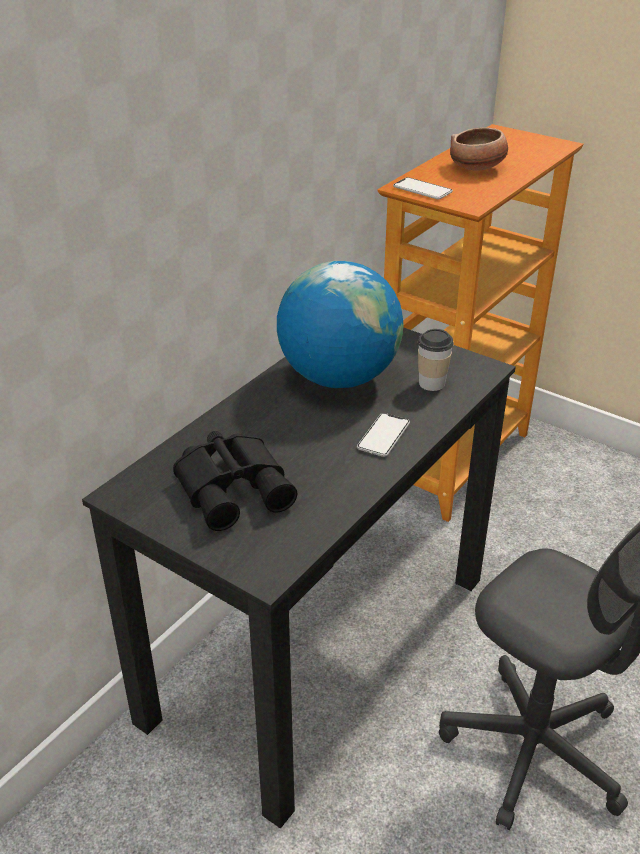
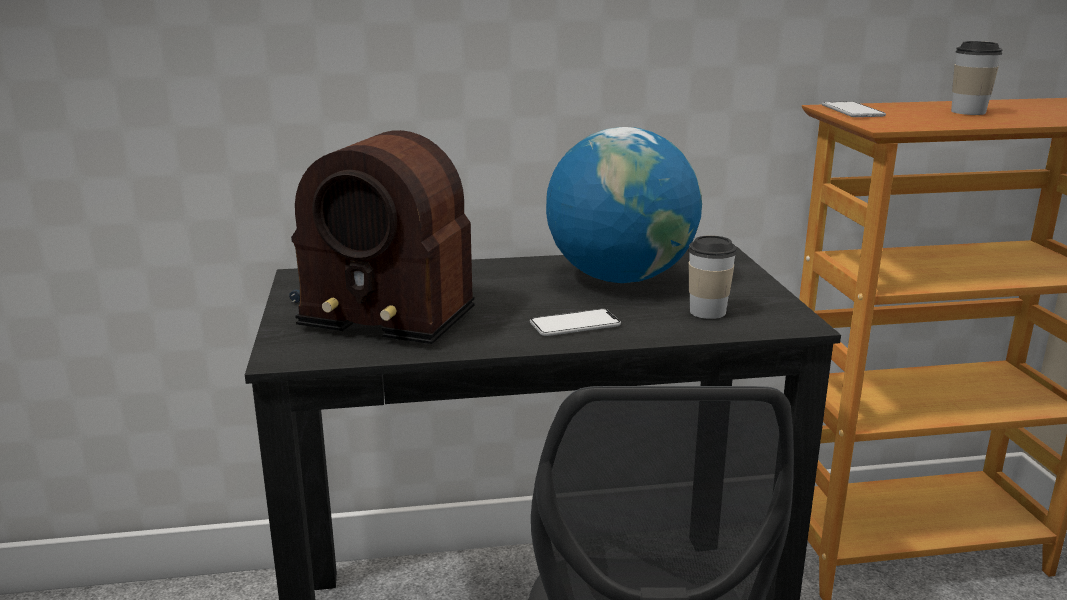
camera: 45 degrees right, 15 degrees down
black binoculars [173,431,297,531] -> radio [289,130,475,344]
bowl [450,127,508,170] -> cup [951,41,1002,115]

